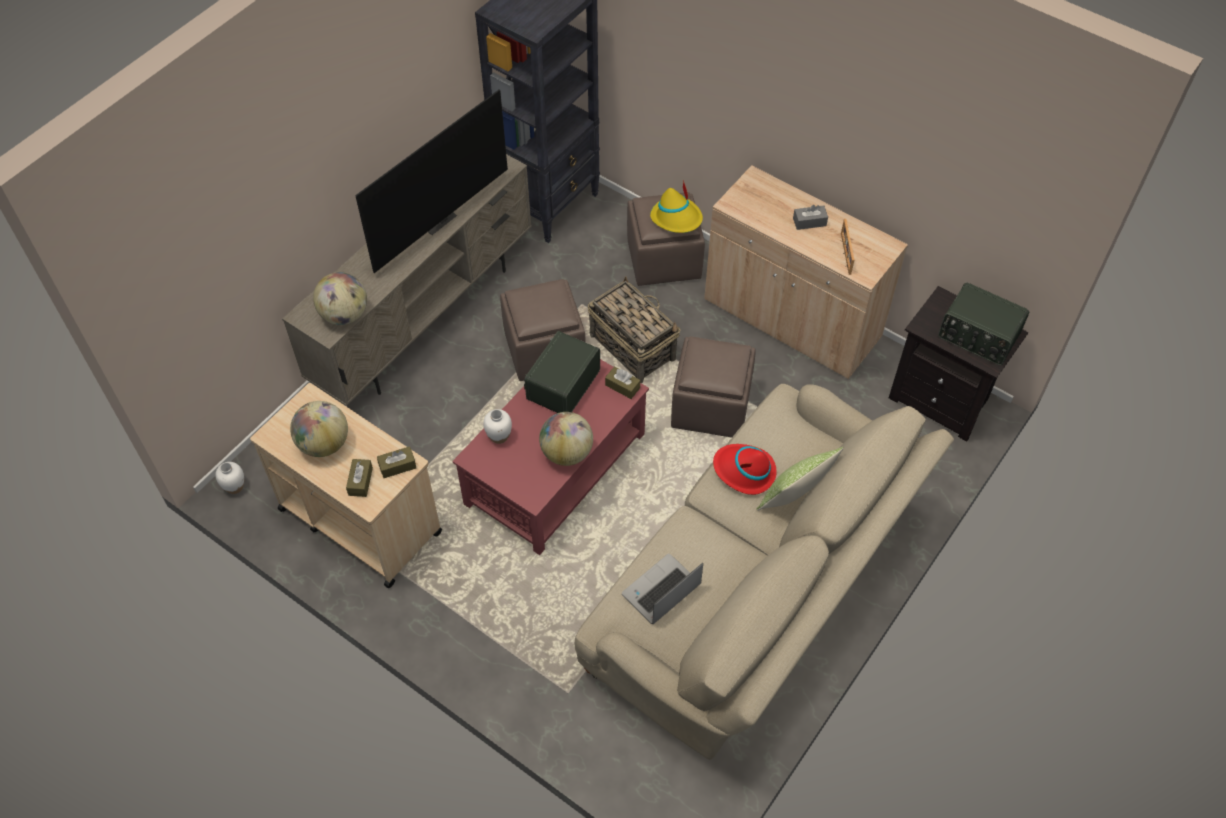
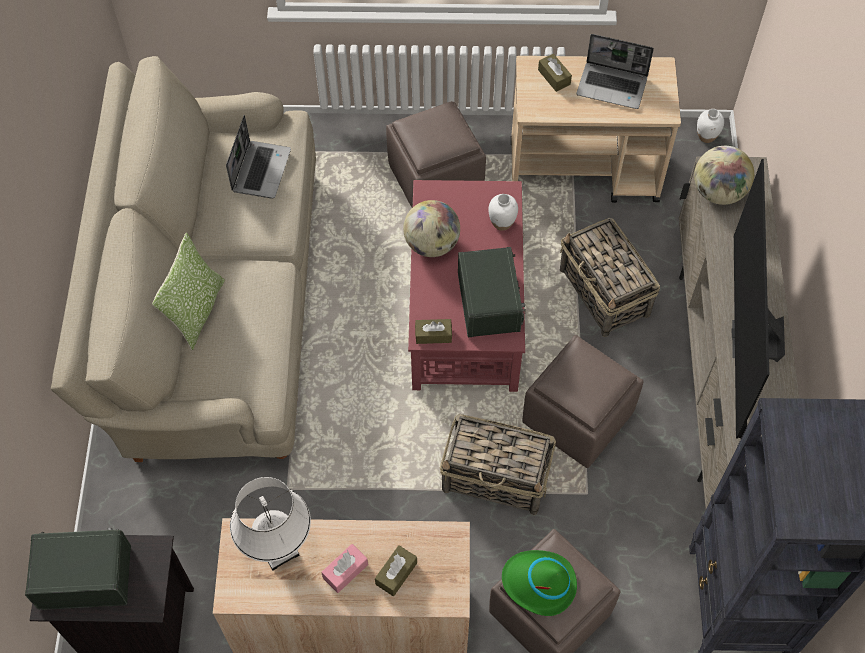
camera: 145 degrees right, 5 degrees up
globe [290,401,348,457] -> laptop [577,34,654,109]
brown tissue box [377,446,416,478] -> brown tissue box moved to [375,545,417,596]
yellow hat [650,180,703,233] -> green hat [502,550,577,616]
brown ottoman [671,336,756,438] -> brown ottoman moved to [386,101,486,208]
red hat [713,444,776,495] -> none
grey tissue box [793,205,828,230] -> pink tissue box [321,544,368,593]
picture frame [841,219,854,275] -> white table lamp [230,477,311,571]
none -> basket [560,218,660,337]

